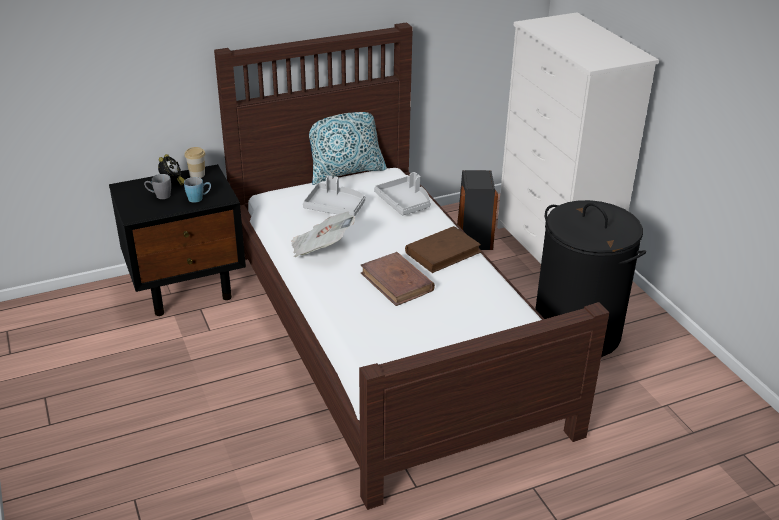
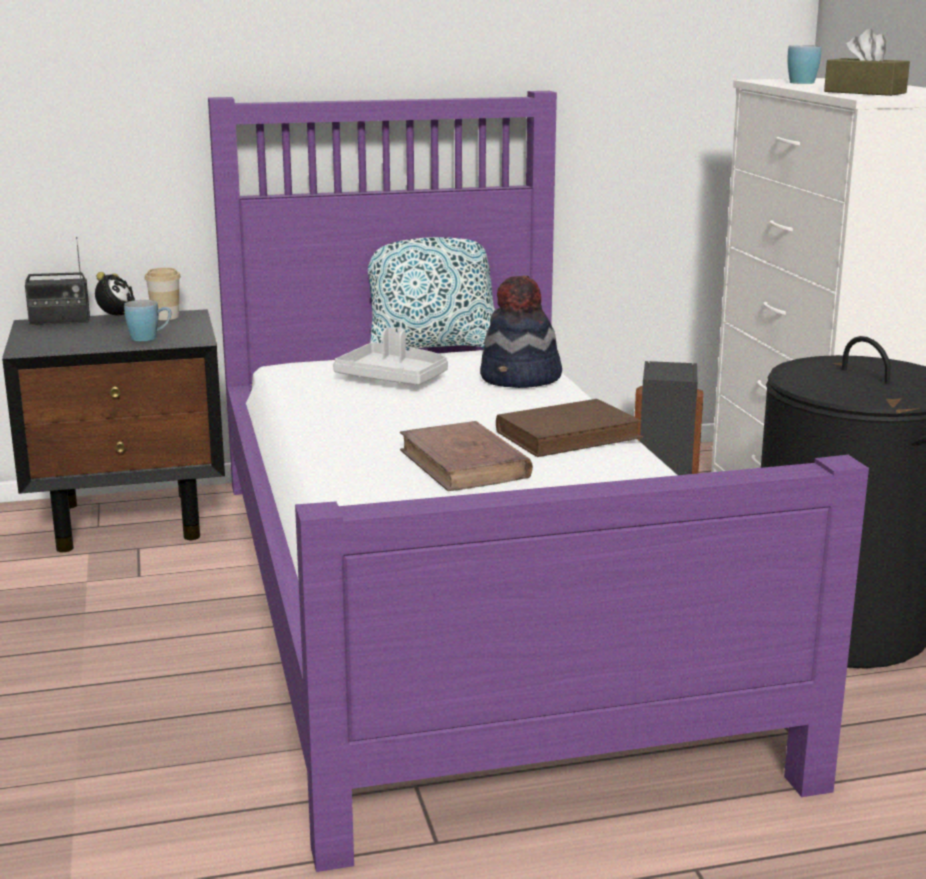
camera: 10 degrees right, 15 degrees down
grey mug [144,174,171,199] -> none
brown bed [214,22,609,510] -> purple bed [208,91,869,872]
newspaper [292,211,355,257] -> none
grey tray [374,172,431,215] -> hat [480,276,562,388]
none -> radio [25,237,90,325]
none -> blue mug [787,45,822,84]
none -> brown tissue box [824,29,910,96]

